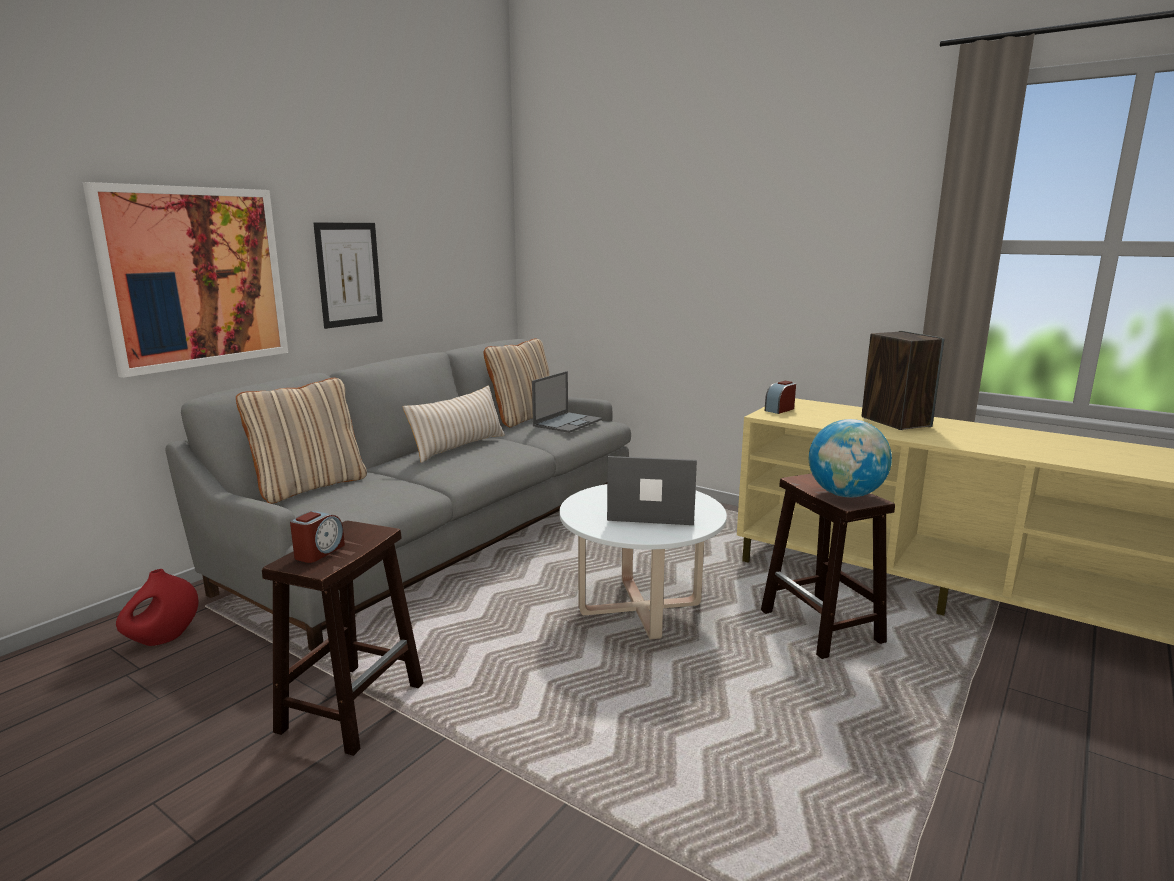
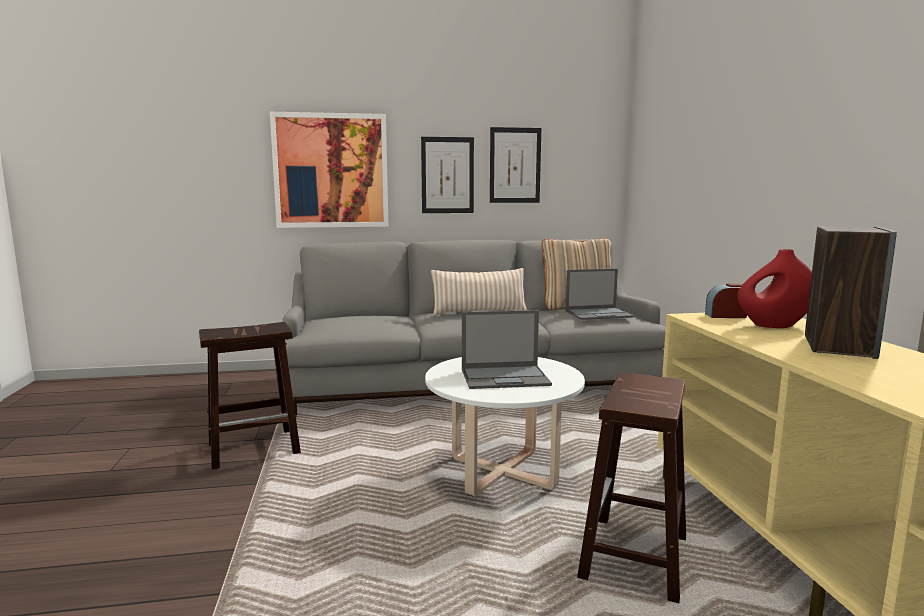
camera: 45 degrees right, 5 degrees down
red vase [116,569,199,646] -> red vase moved to [737,249,812,328]
beige pillow [236,378,367,504] -> none
alarm clock [290,511,345,563] -> none
laptop [607,456,697,525] -> laptop turned 120 degrees clockwise [462,310,552,389]
globe [809,419,892,498] -> none
none -> picture [490,127,541,203]

